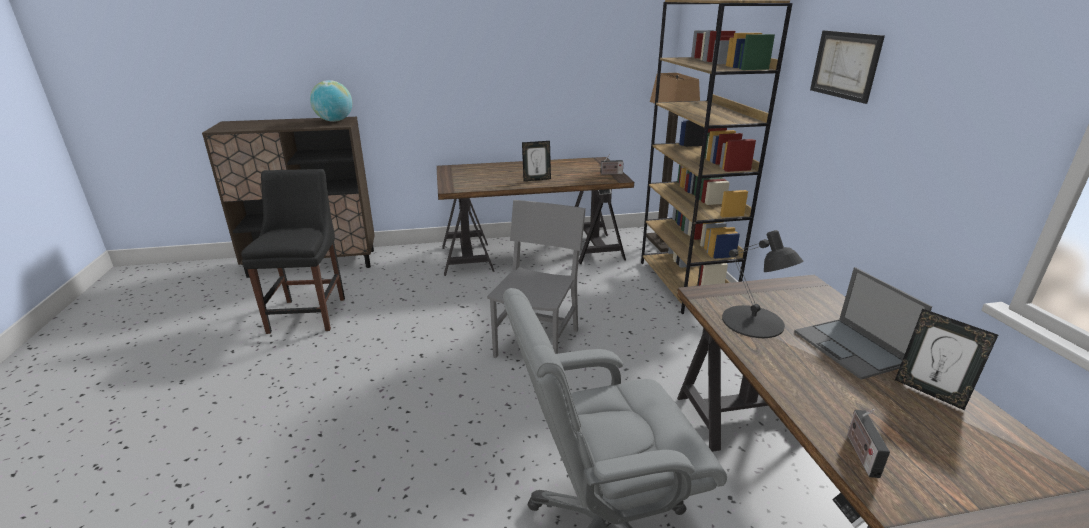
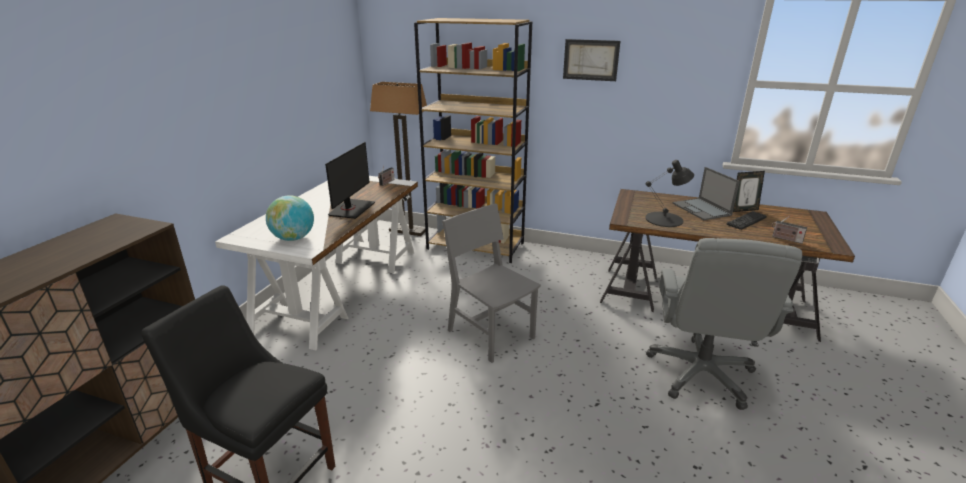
camera: 60 degrees left, 0 degrees up
globe [310,80,352,122] -> globe moved to [266,195,314,241]
brown desk [436,157,634,276] -> white desk [215,176,418,350]
picture frame [522,141,551,181] -> monitor [325,142,376,219]
laptop [794,267,932,380] -> laptop turned 60 degrees clockwise [673,167,740,220]
none -> keyboard [726,211,767,230]

